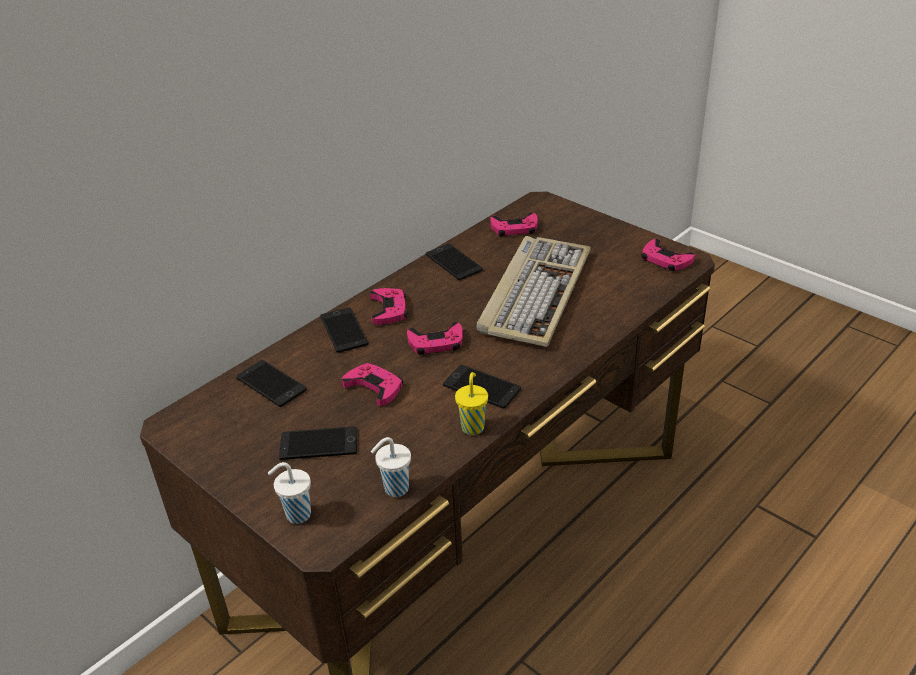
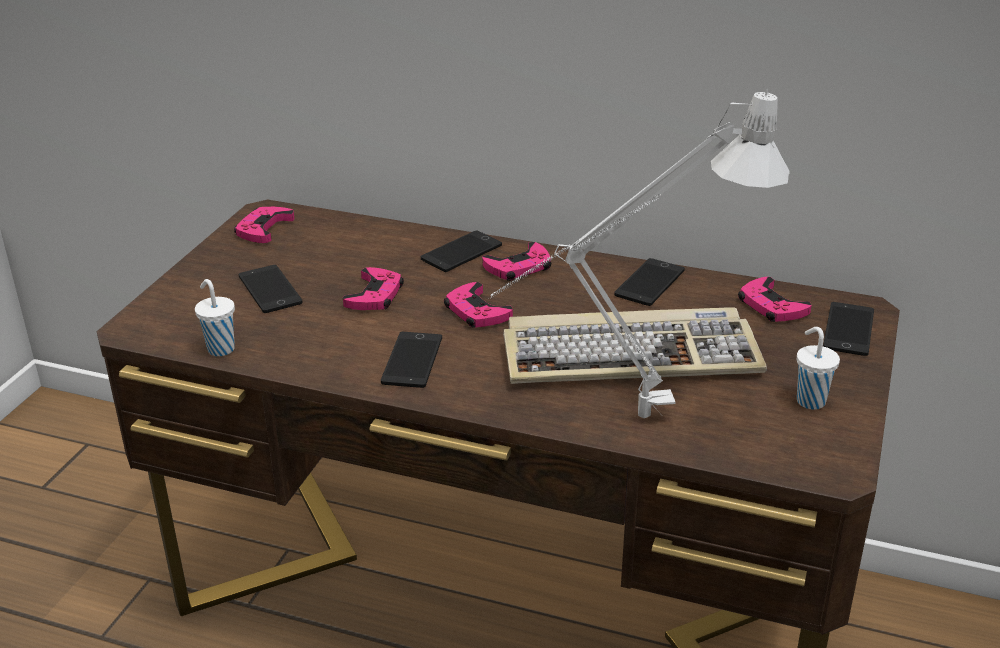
camera: 65 degrees right, 5 degrees down
phone [236,360,307,407] -> phone moved to [823,302,874,356]
white cup [268,462,311,524] -> white cup moved to [797,327,840,410]
yellow cup [455,372,488,435] -> none
pink game controller [641,239,695,271] -> pink game controller moved to [234,207,294,243]
none -> grey table lamp [491,89,790,418]

